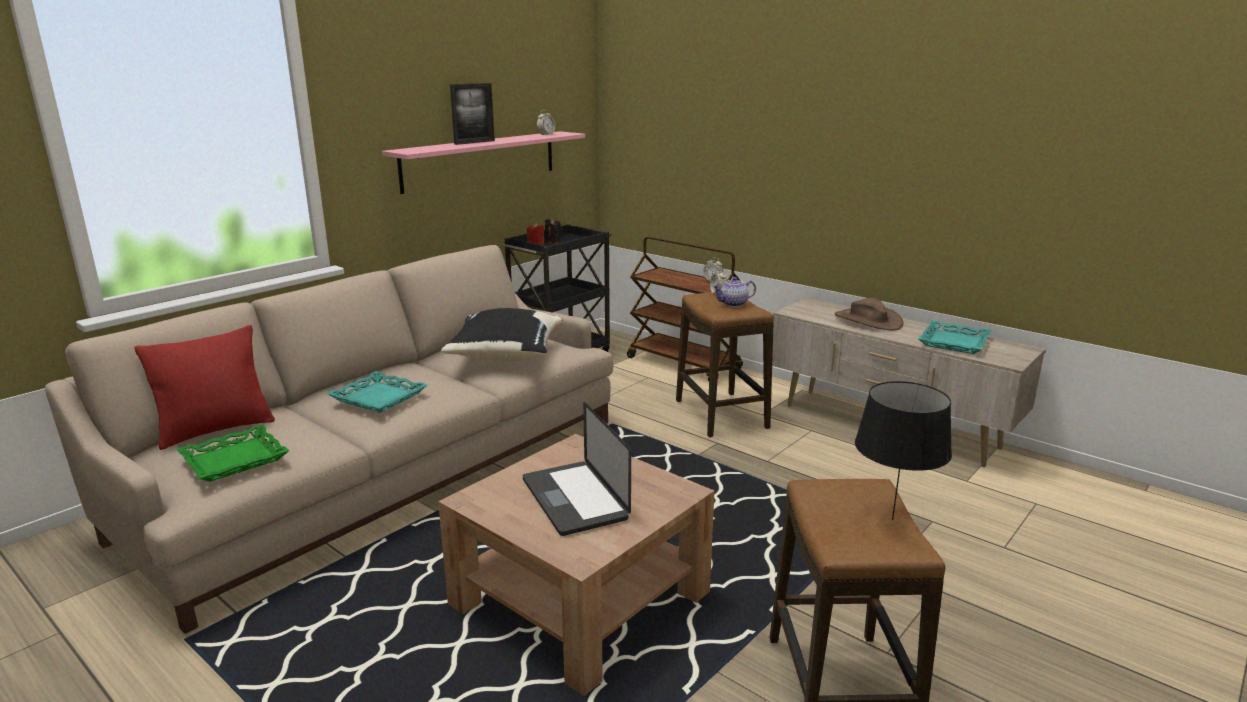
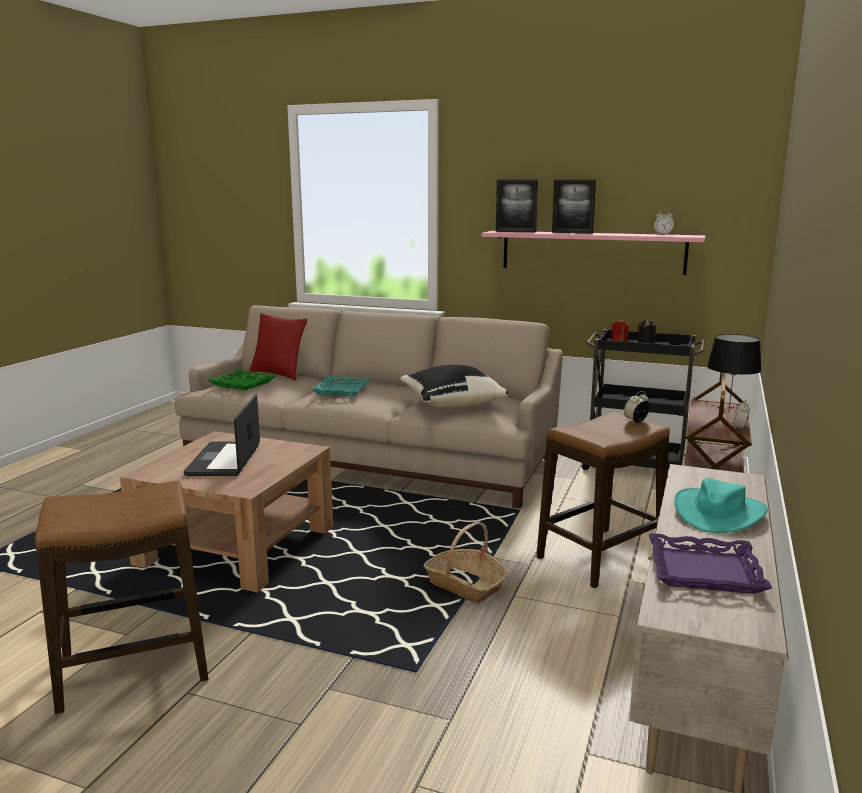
camera: 70 degrees right, 5 degrees down
laptop [523,402,631,536] -> laptop turned 45 degrees counterclockwise [184,394,260,476]
teapot [712,277,756,307] -> none
brown hat [834,298,903,331] -> turquoise hat [674,478,768,533]
black table lamp [855,381,952,520] -> black table lamp moved to [707,334,762,410]
turquoise tray [918,320,992,354] -> purple tray [649,533,772,594]
none -> basket [423,521,507,603]
none -> picture frame [496,180,538,232]

